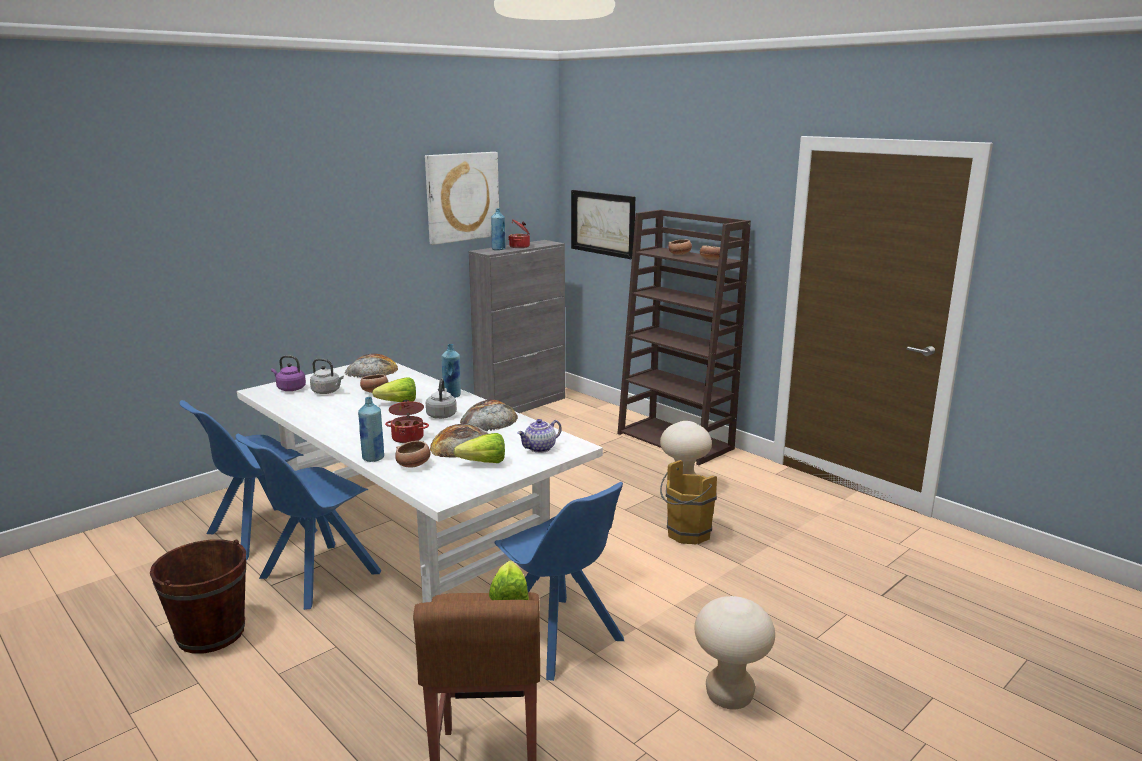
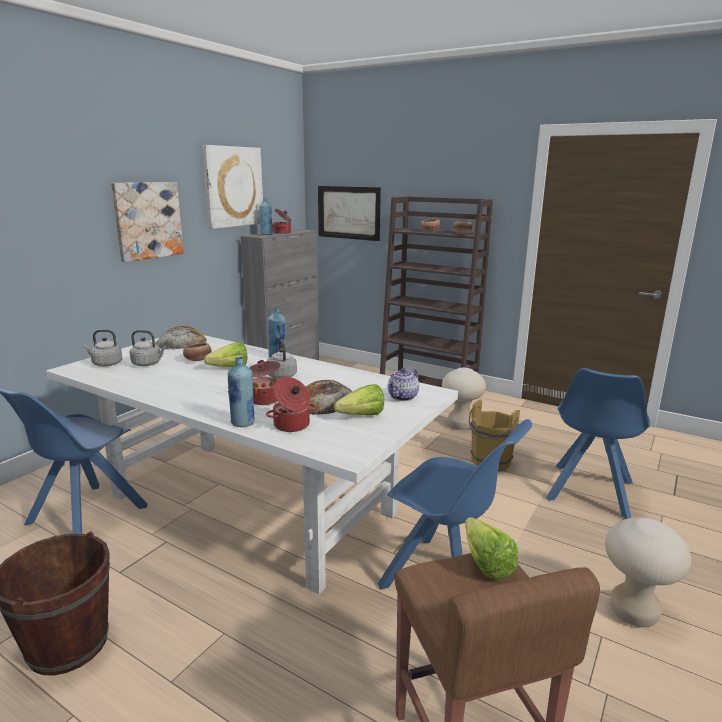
camera: 15 degrees left, 0 degrees up
blue chair [235,434,381,610] -> blue chair moved to [546,368,650,519]
purple kettle [271,355,306,391] -> grey kettle [83,330,123,366]
bowl [395,441,431,468] -> cooking pot [266,377,316,432]
bread [460,400,518,431] -> none
none -> picture [111,182,184,262]

